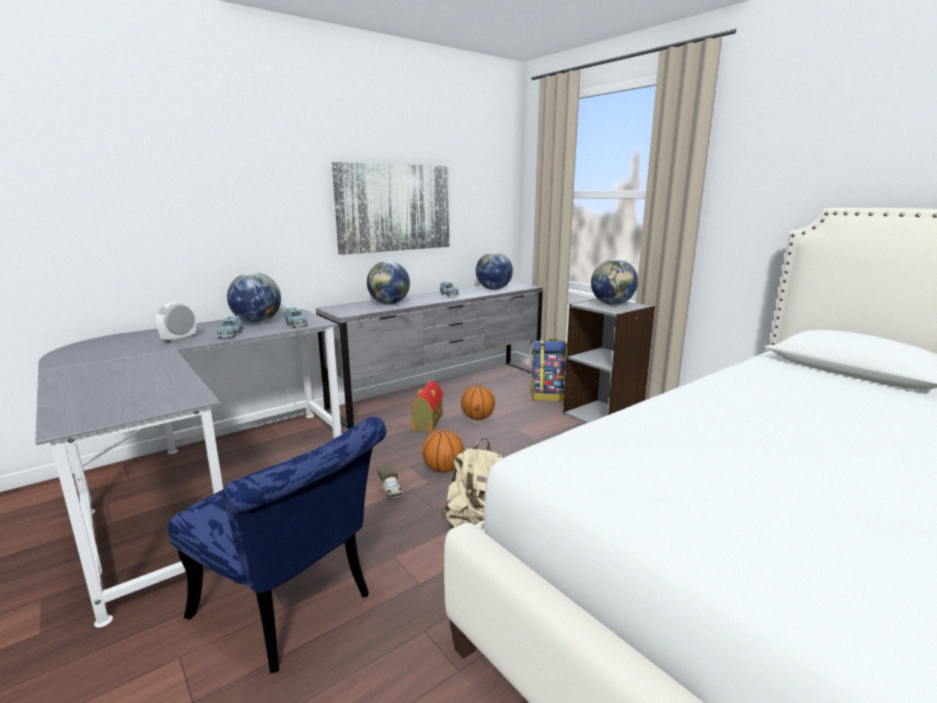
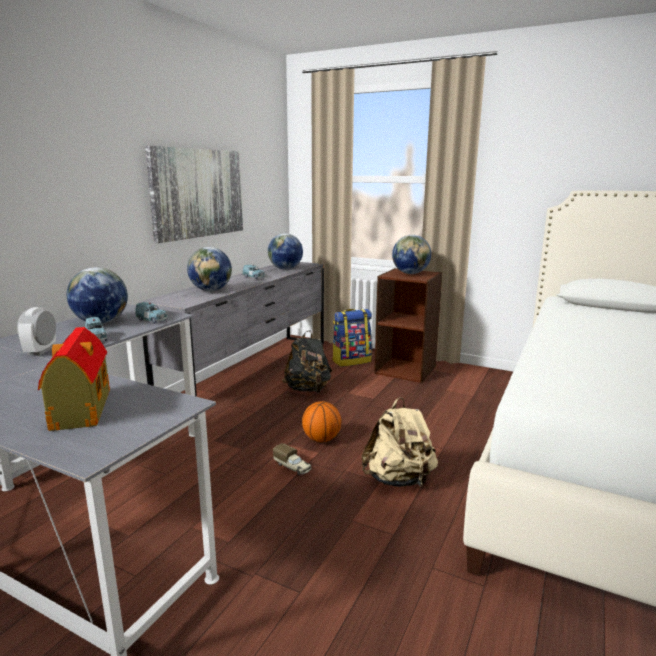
camera: 25 degrees left, 0 degrees up
blue chair [168,416,386,673] -> none
toy house [410,381,443,432] -> toy house moved to [38,327,110,431]
basketball [461,385,495,420] -> black backpack [282,330,332,393]
grey bookcase [563,299,655,423] -> brown bookcase [374,268,443,383]

